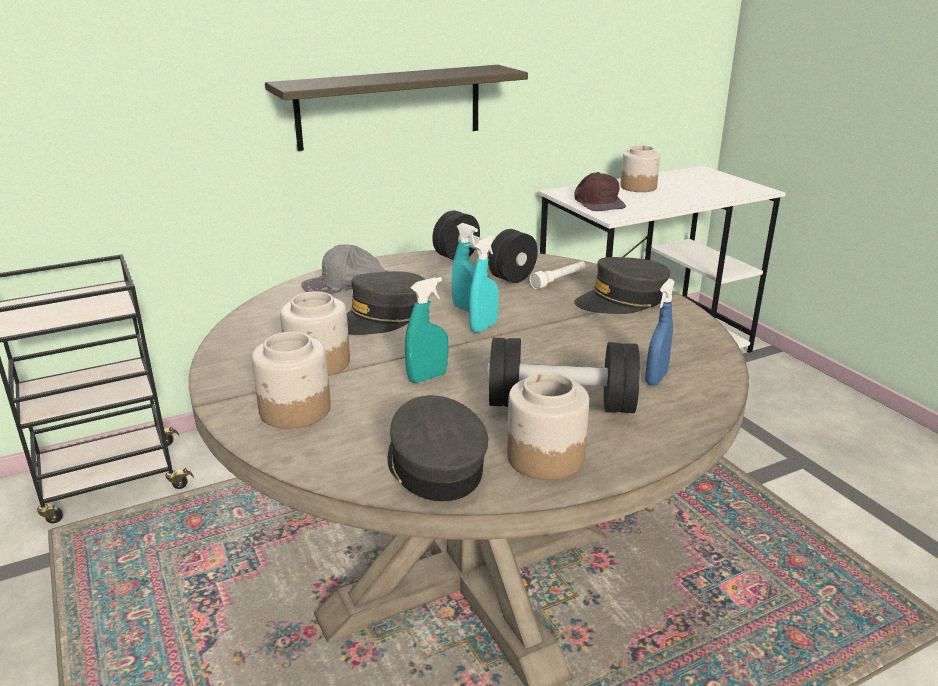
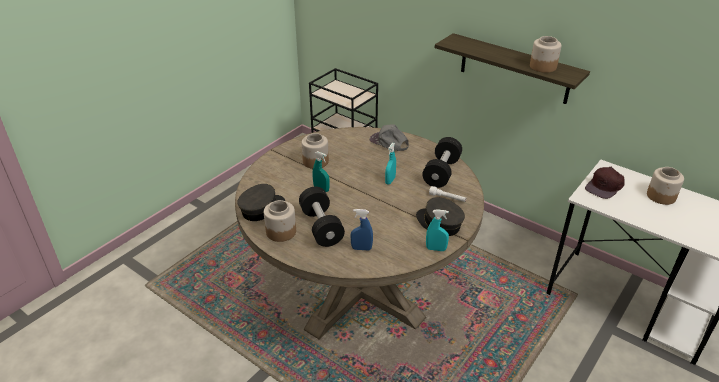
camera: 65 degrees right, 10 degrees up
jar [252,332,331,429] -> jar moved to [530,36,562,73]
grey cap [347,271,426,335] -> none
turquoise spray bottle [469,235,499,333] -> turquoise spray bottle moved to [426,209,449,251]

